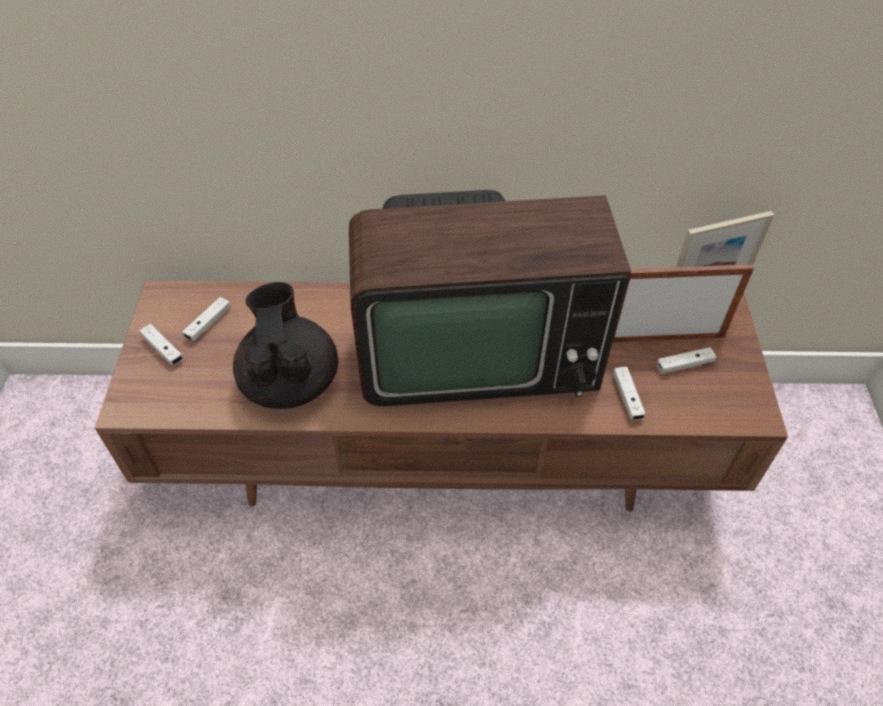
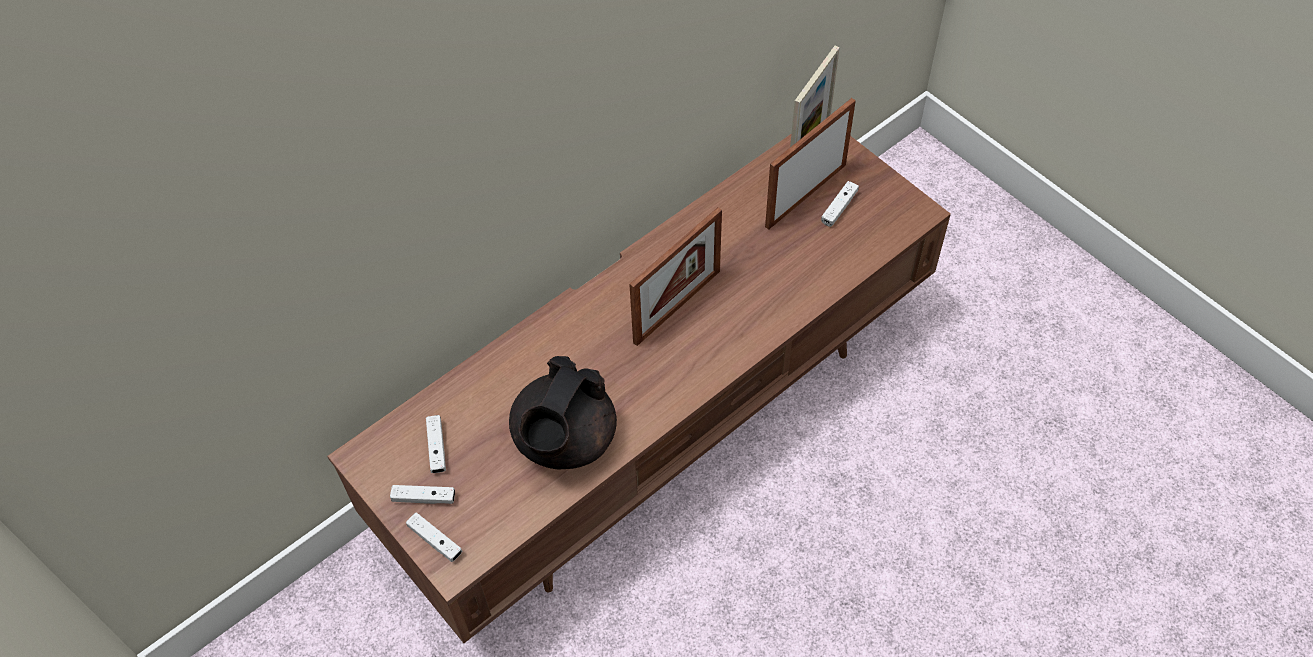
camera: 40 degrees left, 5 degrees up
black teapot [233,282,338,409] -> black teapot turned 105 degrees counterclockwise [509,356,617,470]
television [349,190,631,406] -> picture frame [629,207,722,346]
white game controller [613,367,646,420] -> white game controller moved to [406,512,462,562]

